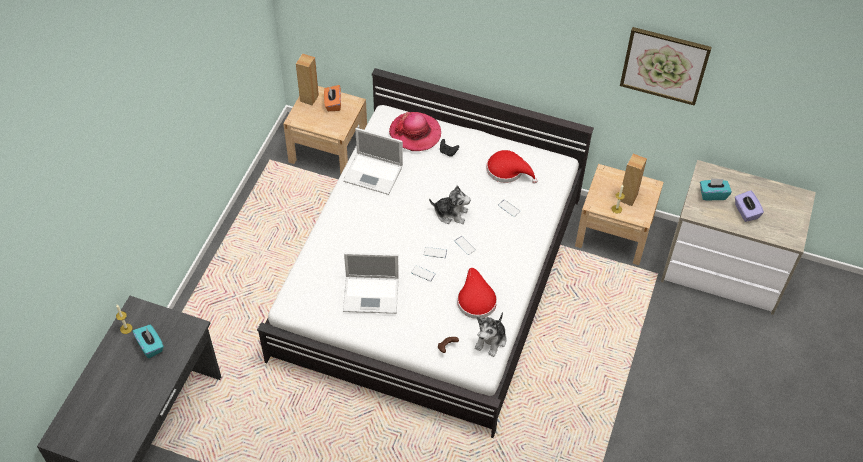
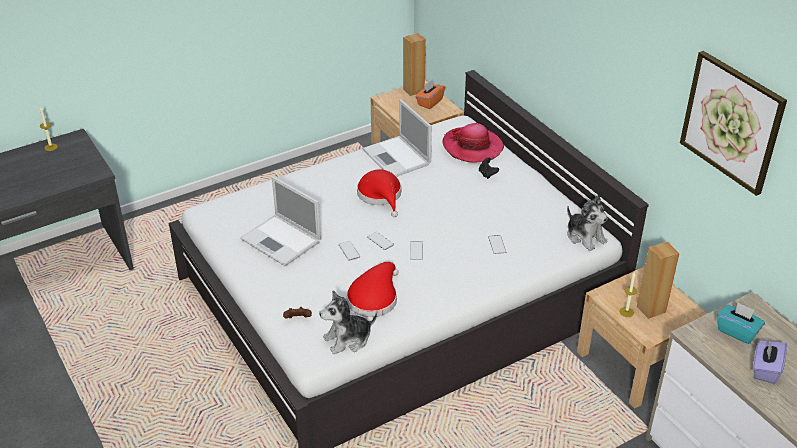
camera: 40 degrees right, 15 degrees down
turquoise tissue box [132,325,164,358] -> none
plush toy [429,186,471,224] -> plush toy moved to [567,195,608,251]
red hat [487,150,537,183] -> red hat moved to [357,169,401,217]

